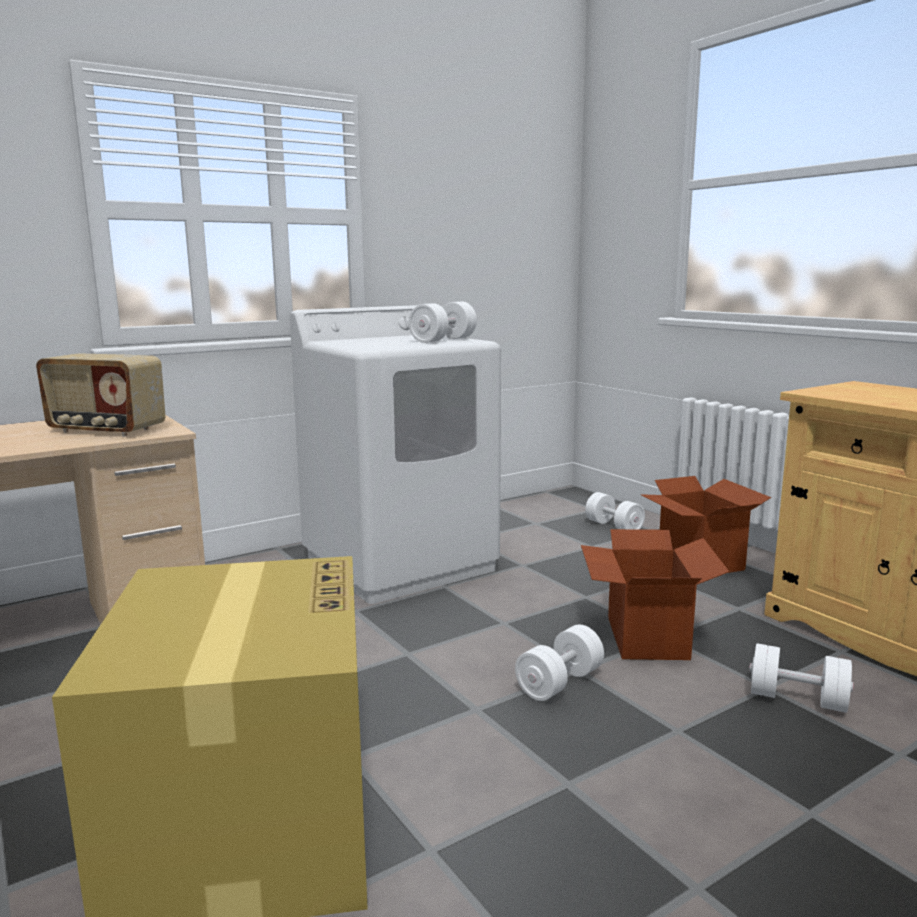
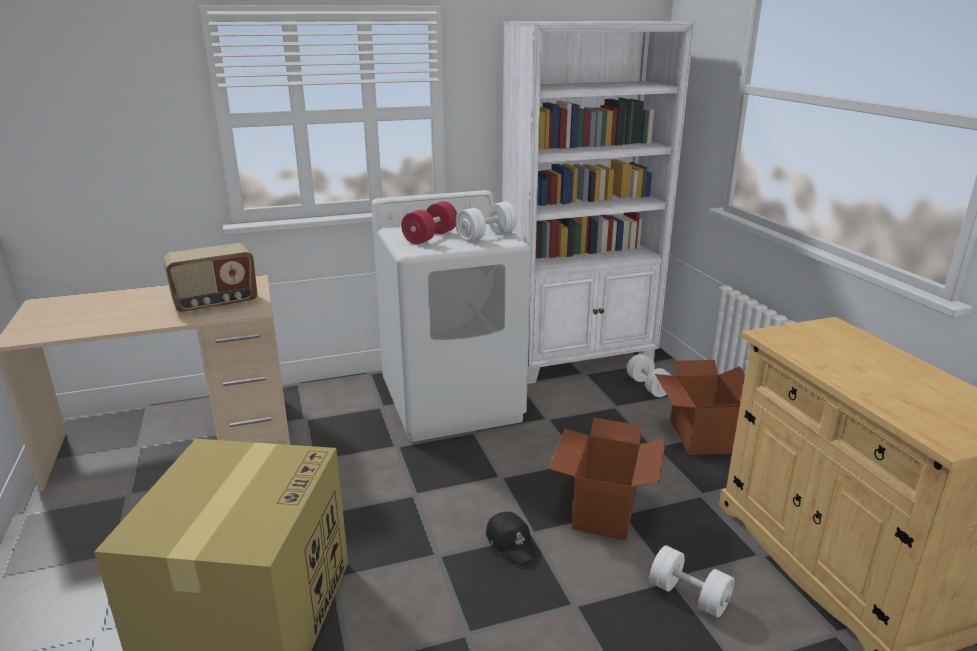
camera: 15 degrees right, 10 degrees up
radio [36,353,166,436] -> radio turned 60 degrees counterclockwise [163,243,258,313]
white dumbbell [515,625,604,701] -> black cap [486,512,536,565]
none -> red dumbbell [401,201,457,244]
none -> white bookcase [502,21,695,384]

